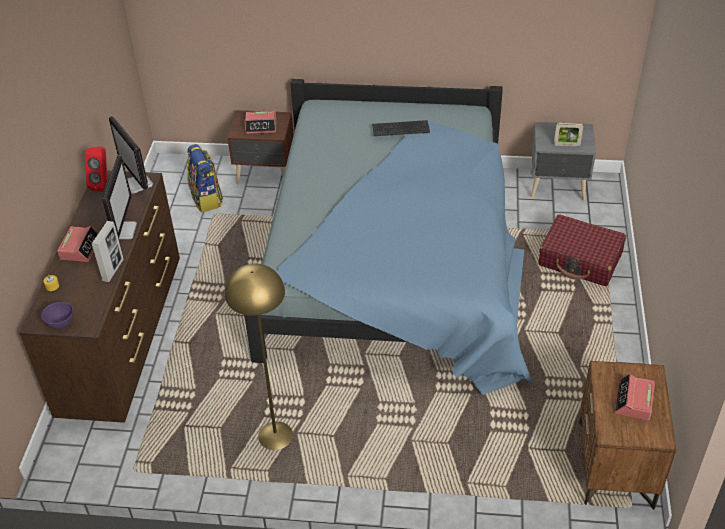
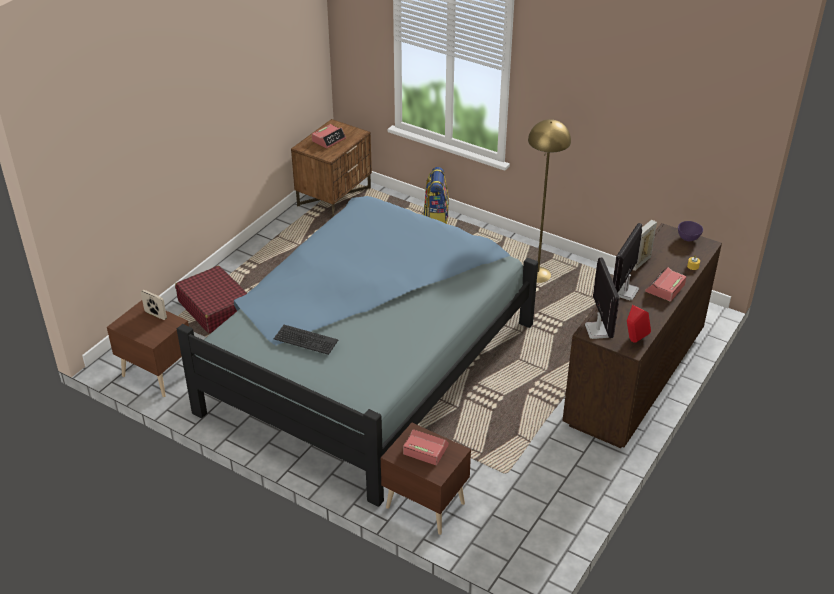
camera: 155 degrees left, 5 degrees down
backpack [187,144,223,212] -> backpack moved to [423,167,449,224]
grey nightstand [530,122,596,200] -> brown nightstand [107,300,189,397]

